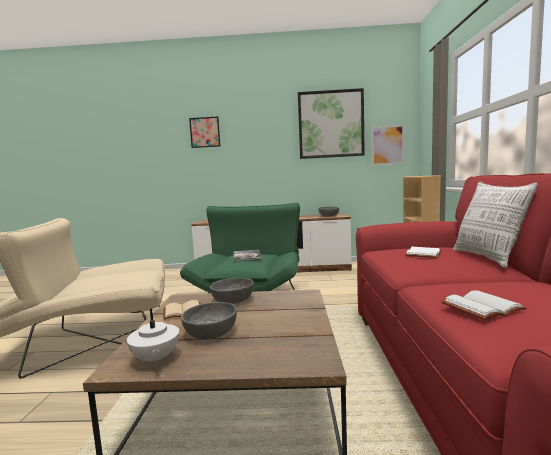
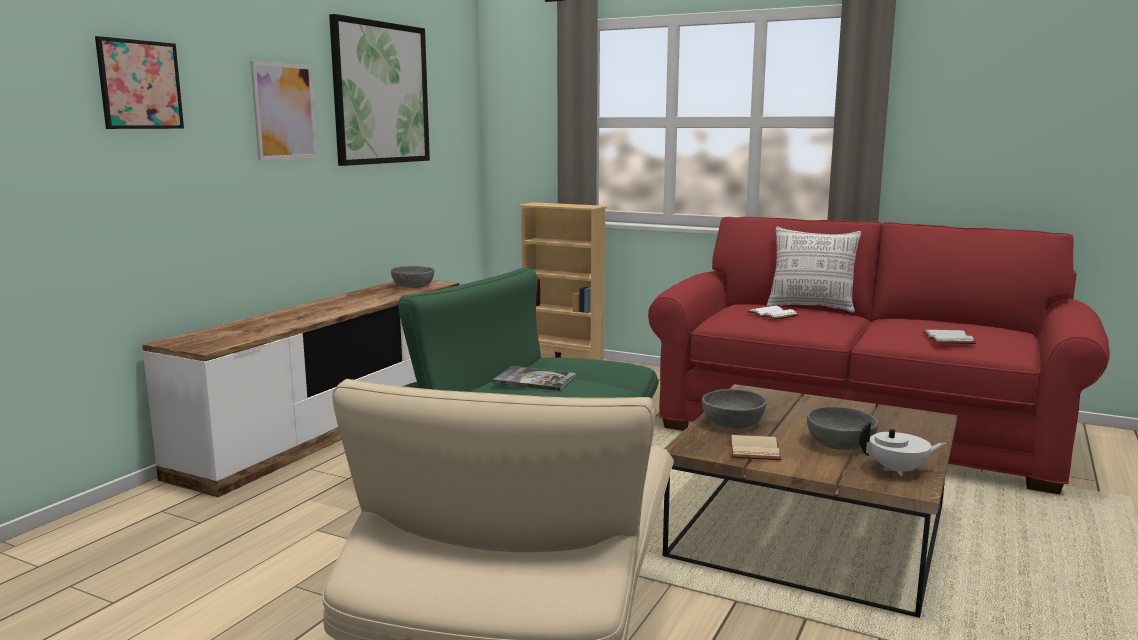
camera: 65 degrees left, 5 degrees up
picture [371,125,404,166] -> picture moved to [251,61,317,161]

